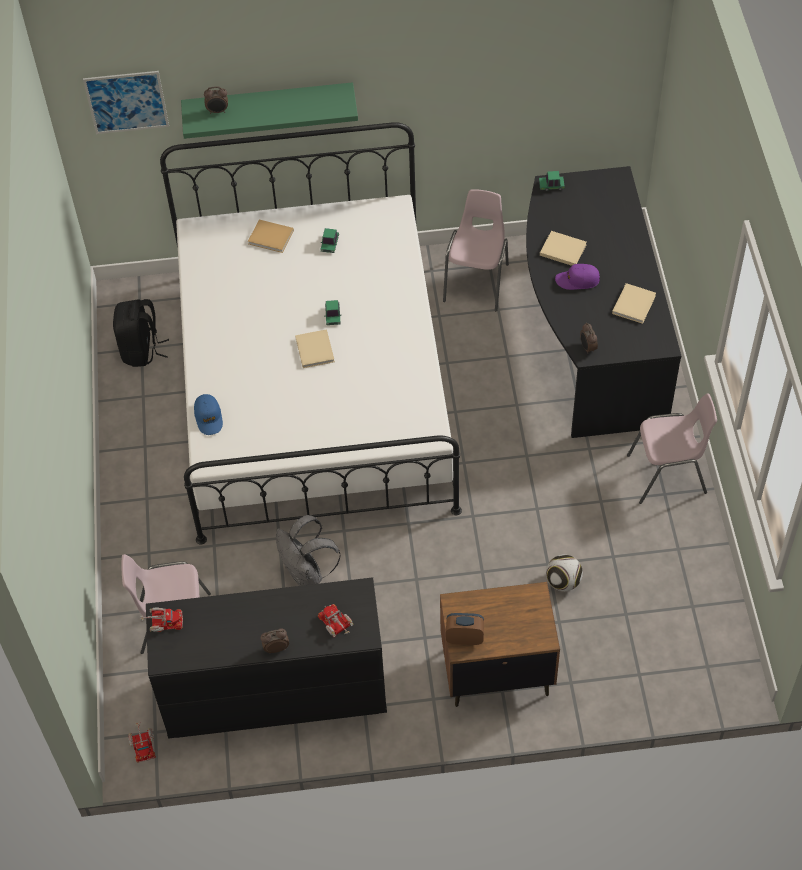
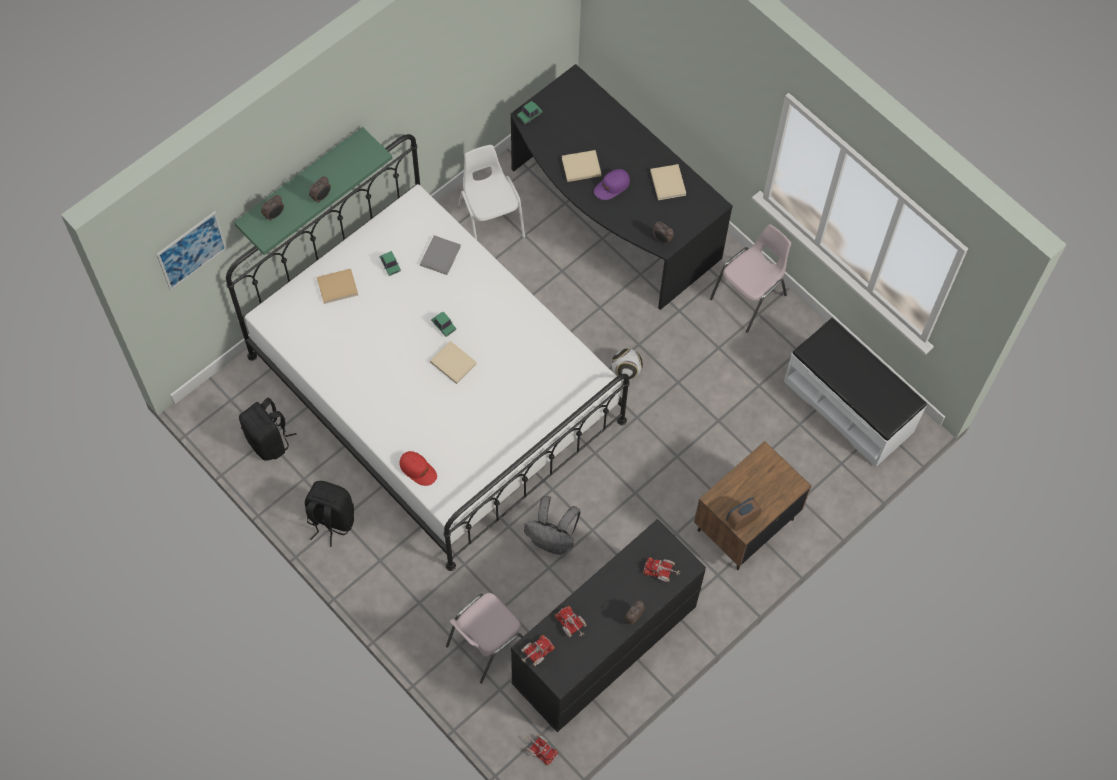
camera: 40 degrees left, 10 degrees up
blue cap [194,394,223,435] -> red cap [400,451,437,486]
pink chair [443,189,509,311] -> white chair [458,145,525,240]
football [546,555,583,591] -> football moved to [612,349,643,380]
none -> black backpack [305,481,354,547]
none -> alarm clock [309,176,331,203]
none -> grey book [420,235,461,275]
none -> toy truck [555,606,587,637]
none -> white bench [784,318,927,467]

